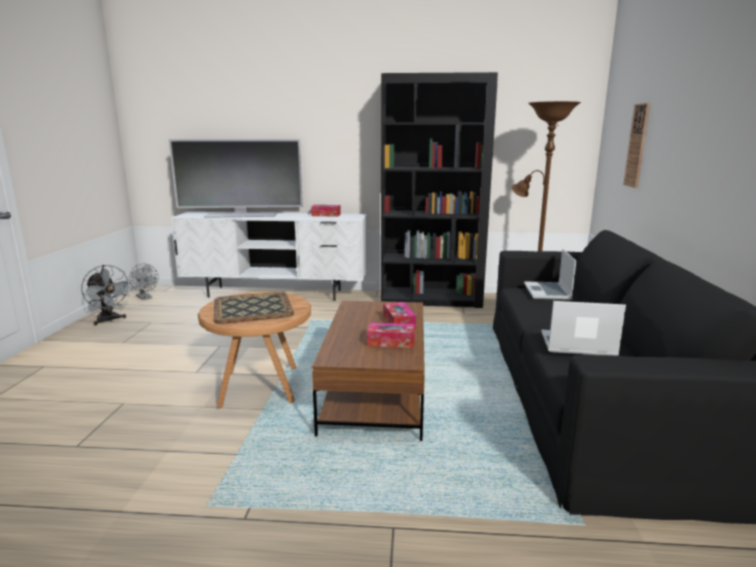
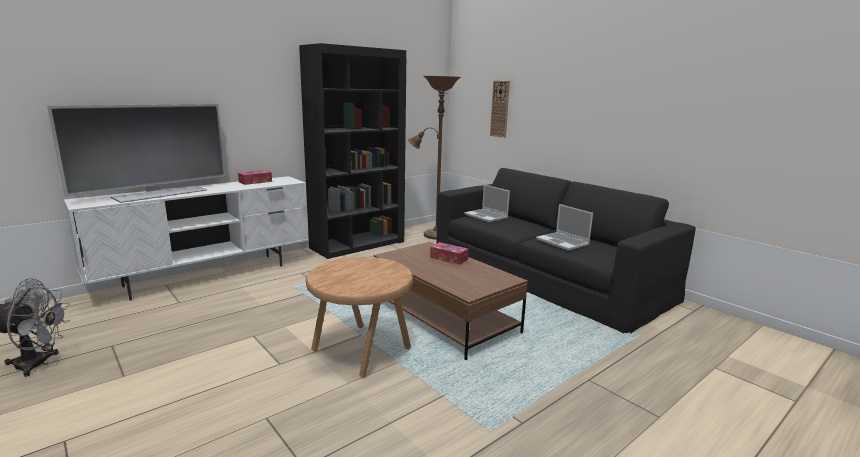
camera: 45 degrees left, 0 degrees up
tray [214,292,294,324] -> none
tissue box [367,322,415,348] -> none
laptop [541,301,626,356] -> laptop turned 90 degrees counterclockwise [536,204,593,250]

